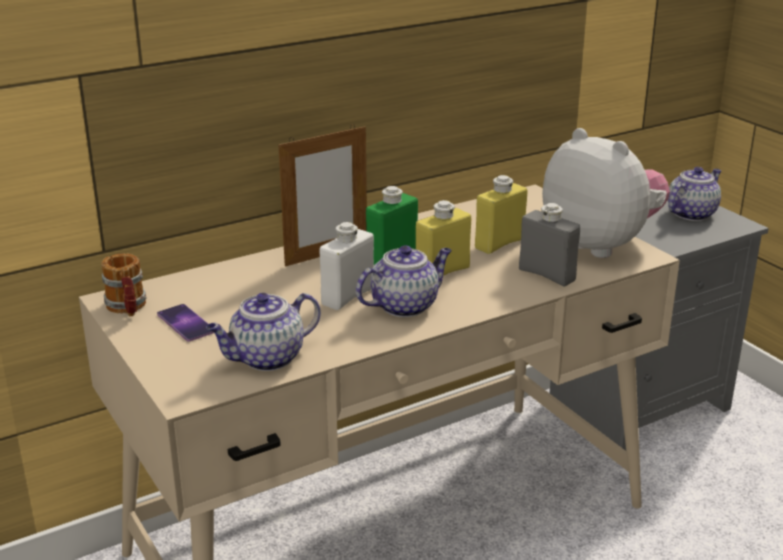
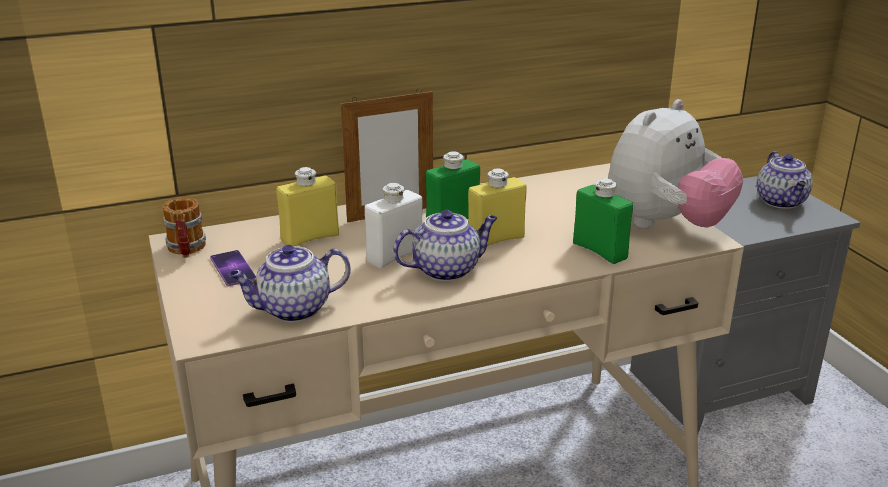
camera: 10 degrees right, 0 degrees up
yellow bottle [475,175,527,254] -> yellow bottle moved to [277,167,339,246]
grey bottle [519,203,580,287] -> green bottle [573,178,633,264]
plush toy [542,128,670,258] -> plush toy turned 75 degrees clockwise [608,99,743,228]
teapot [668,167,722,221] -> teapot turned 120 degrees clockwise [757,151,813,209]

